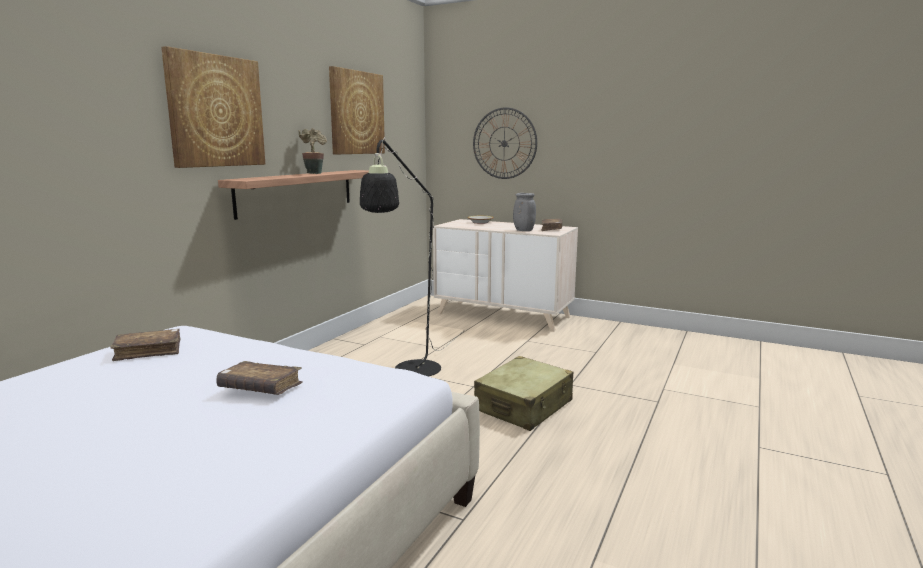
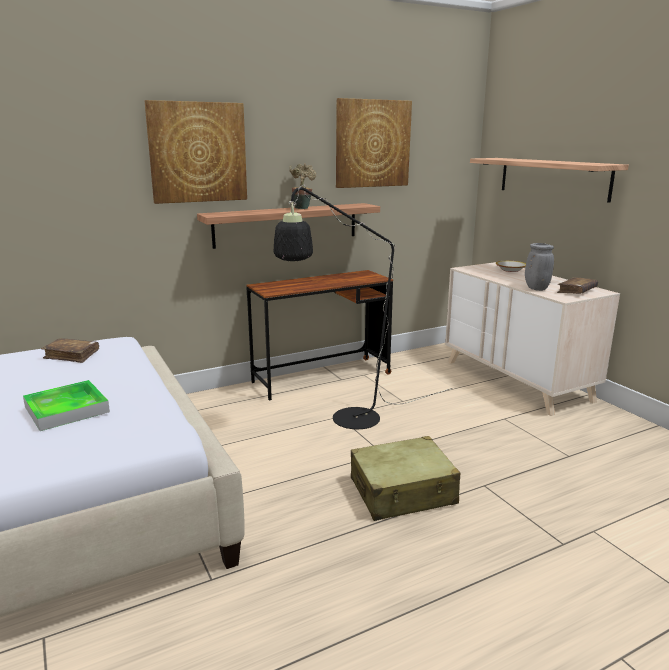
camera: 35 degrees right, 5 degrees up
brown book [216,361,303,395] -> tray [23,380,110,431]
wall clock [473,107,537,179] -> shelf [470,158,629,203]
none -> brown desk [246,270,393,400]

